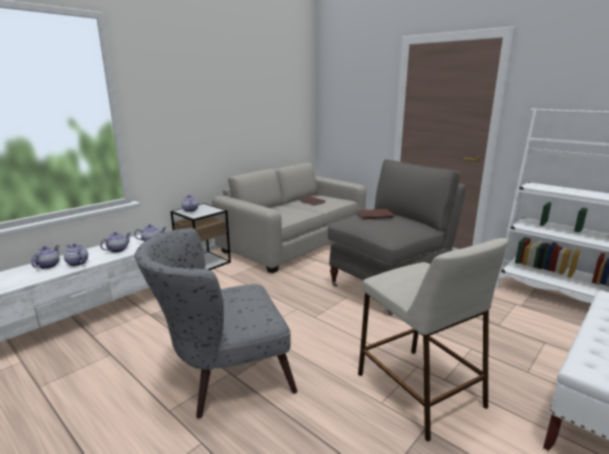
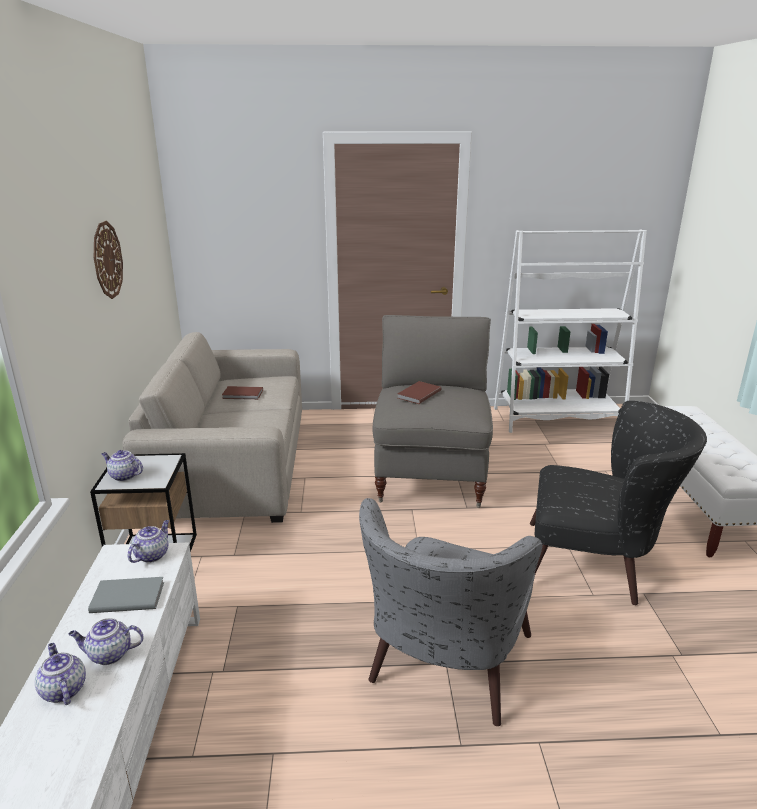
camera: 45 degrees left, 5 degrees up
teapot [100,232,131,253] -> grey book [88,577,164,613]
beige stool [358,238,508,442] -> black armchair [530,401,707,605]
none -> wall clock [94,221,123,299]

